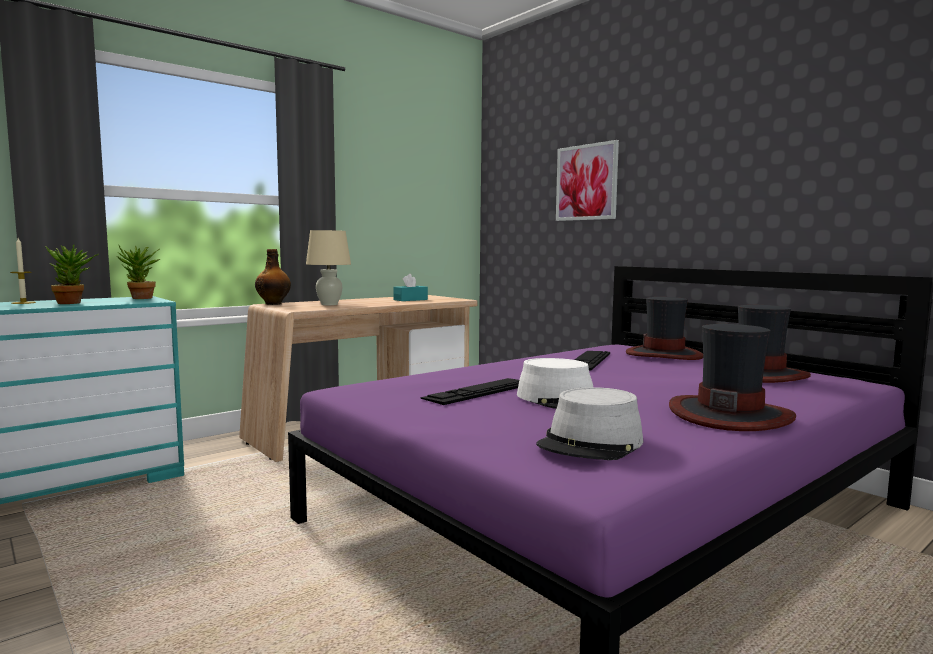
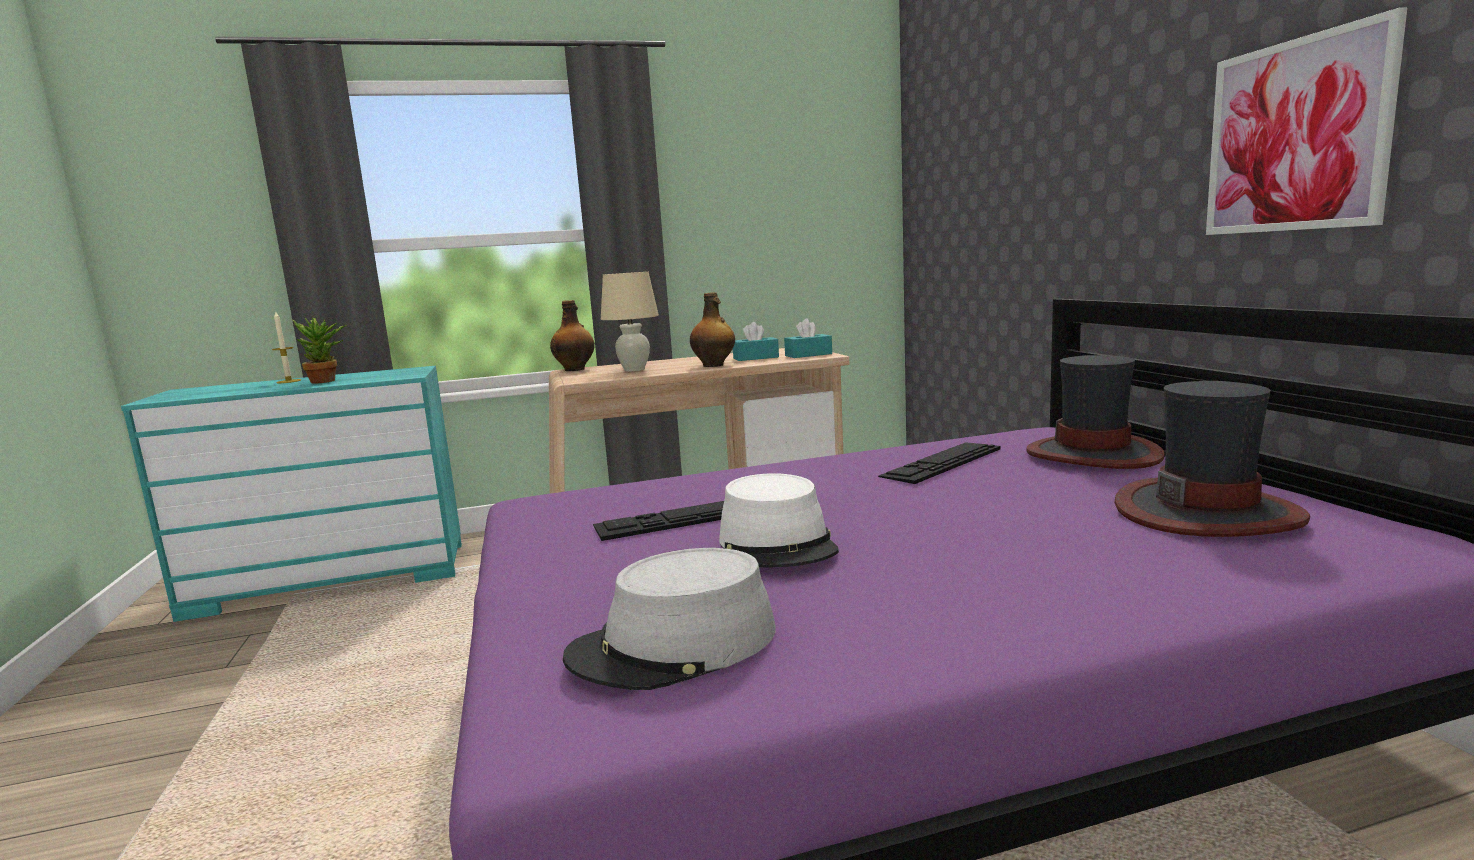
camera: 25 degrees right, 5 degrees up
potted plant [117,245,160,299] -> none
picture [556,140,619,221] -> picture moved to [1206,7,1407,235]
hat [669,324,796,431] -> none
none -> bottle [690,292,735,367]
none -> turquoise tissue box [784,319,832,358]

